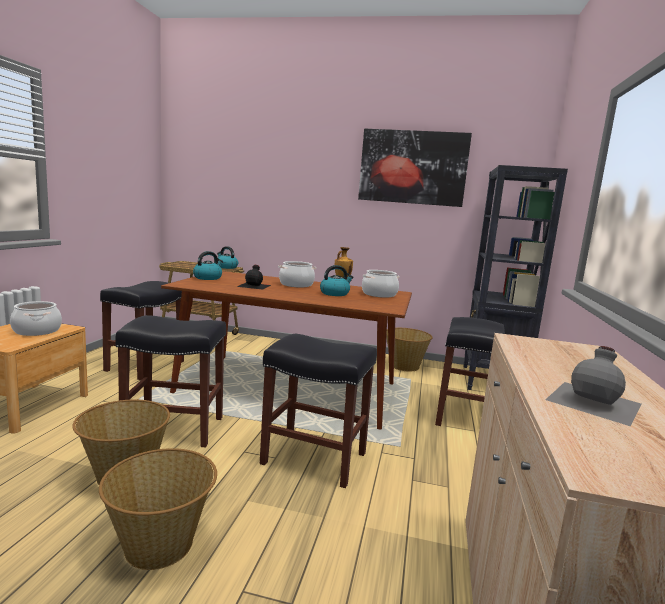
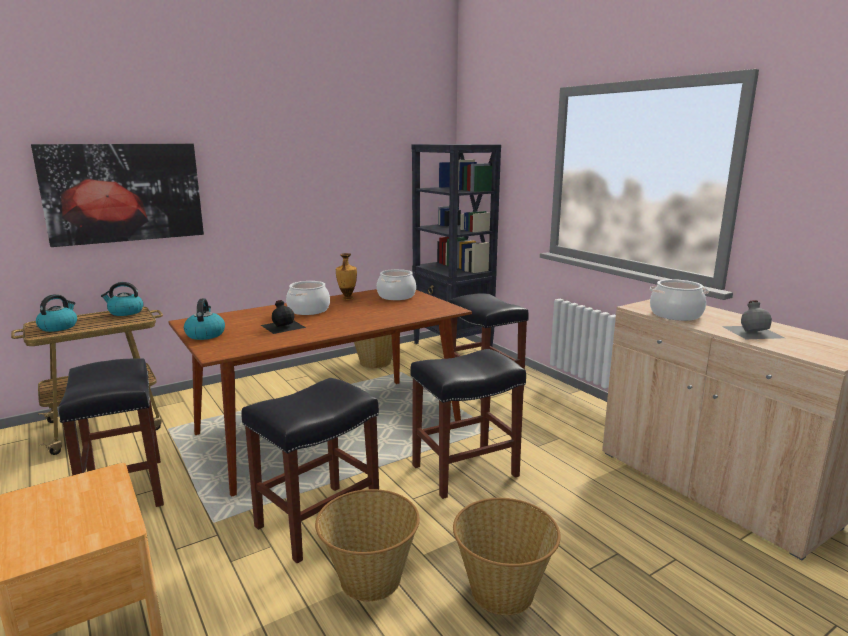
camera: 45 degrees left, 5 degrees up
cooking pot [10,301,62,336] -> cooking pot moved to [650,279,709,321]
kettle [320,265,353,296] -> kettle moved to [36,294,77,332]
picture [358,129,472,207] -> picture moved to [31,144,204,247]

